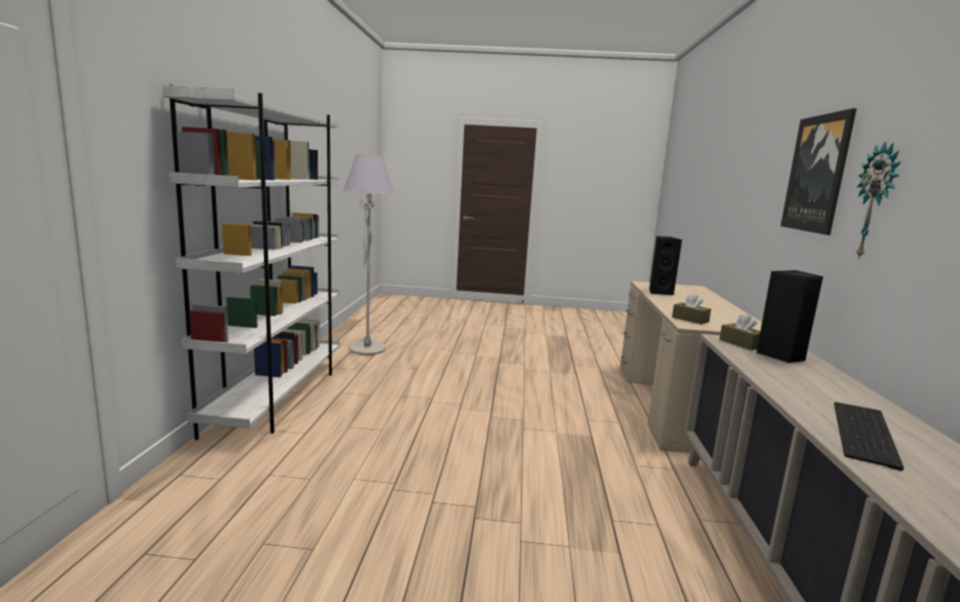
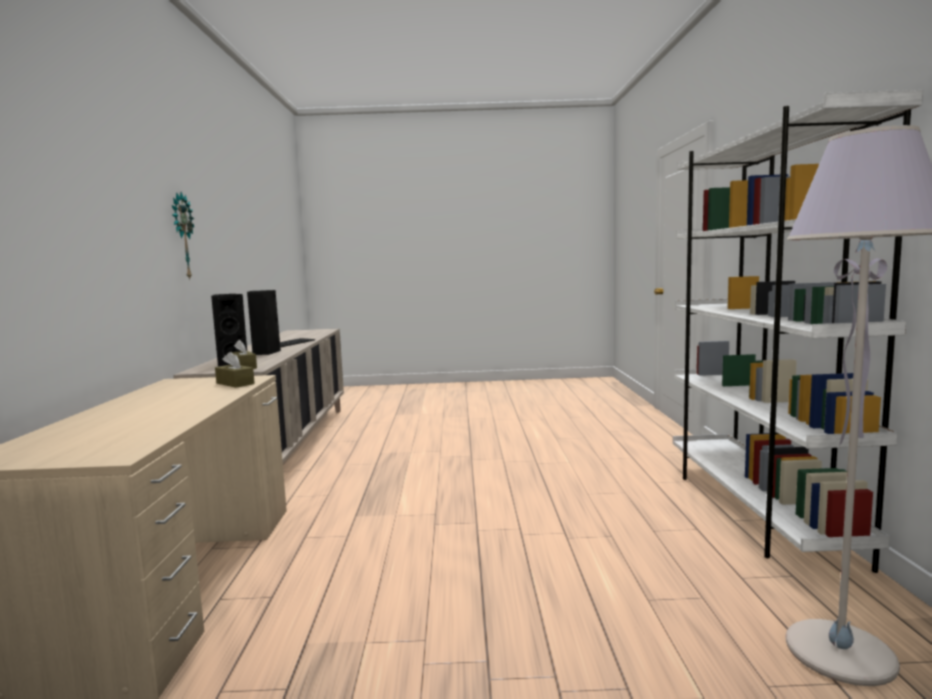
camera: 175 degrees right, 5 degrees down
black speaker [649,236,682,295] -> black speaker moved to [247,290,281,355]
picture [781,108,857,235] -> none

